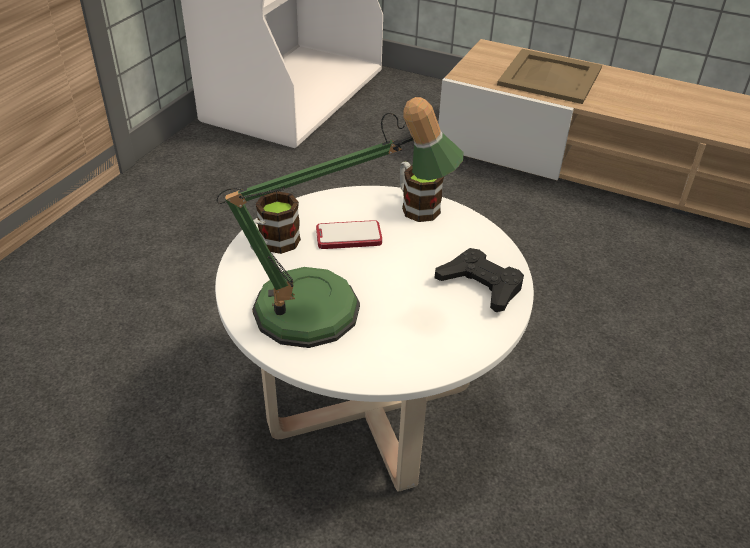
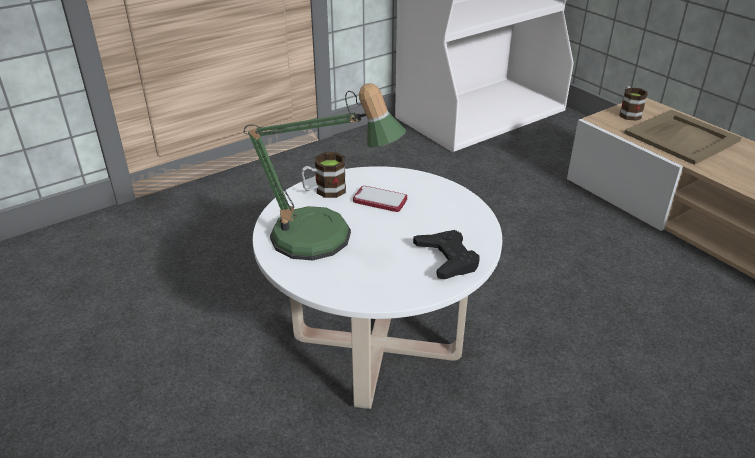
camera: 30 degrees right, 5 degrees down
mug [400,162,444,222] -> mug moved to [619,86,647,121]

